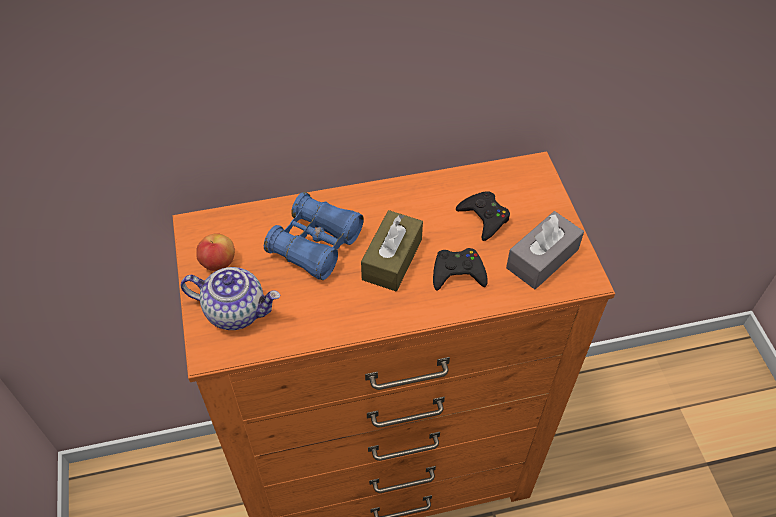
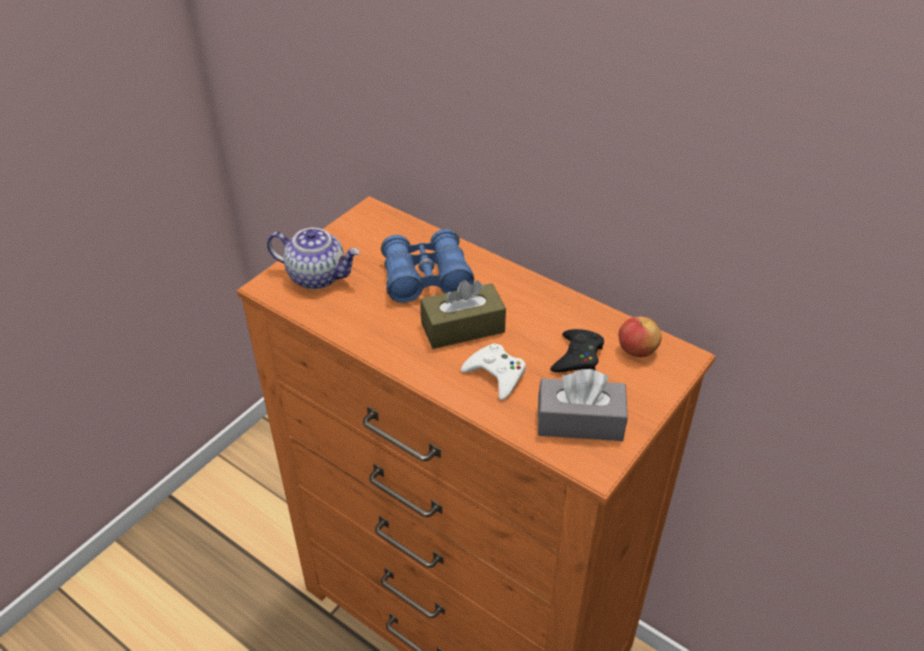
camera: 50 degrees right, 10 degrees down
teapot [181,267,281,330] -> teapot turned 45 degrees counterclockwise [267,228,360,289]
apple [196,233,235,271] -> apple moved to [618,316,662,357]
black game controller [433,248,488,291] -> white game controller [461,344,526,400]

